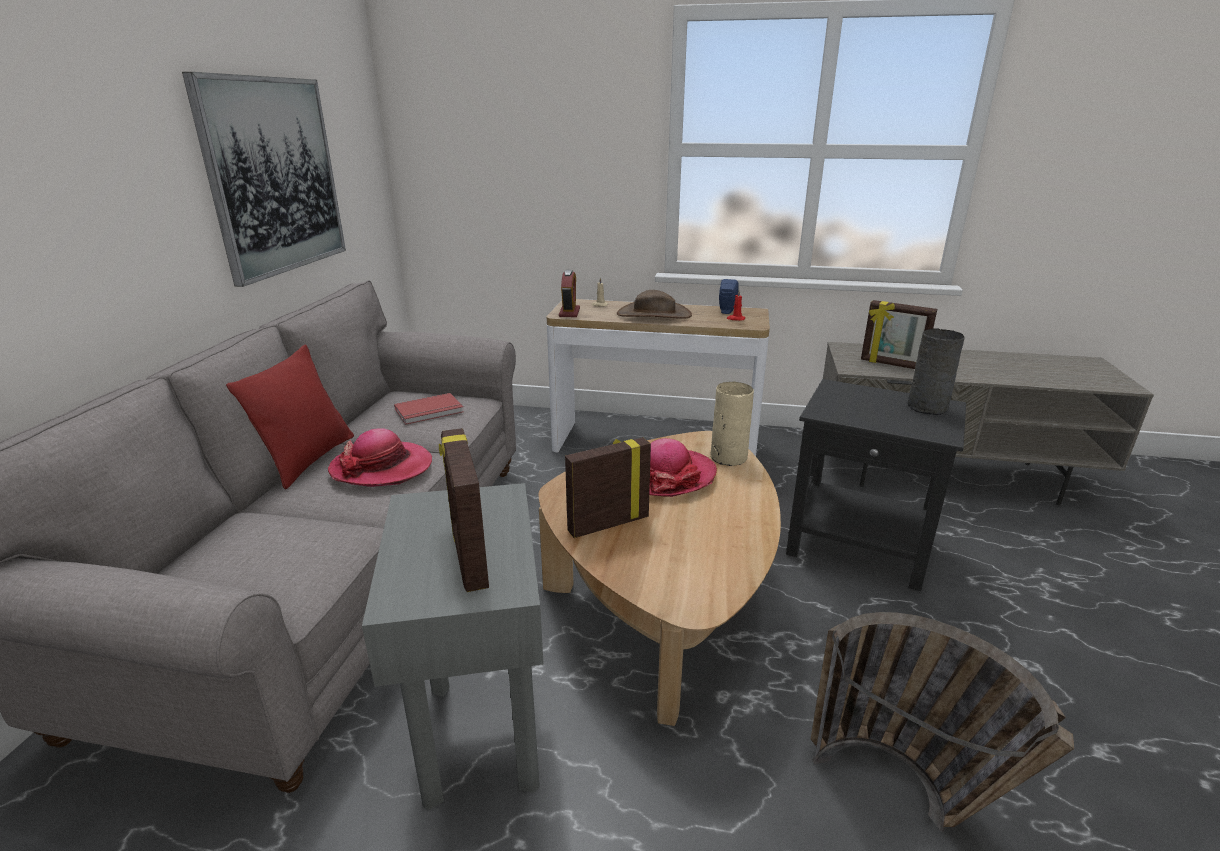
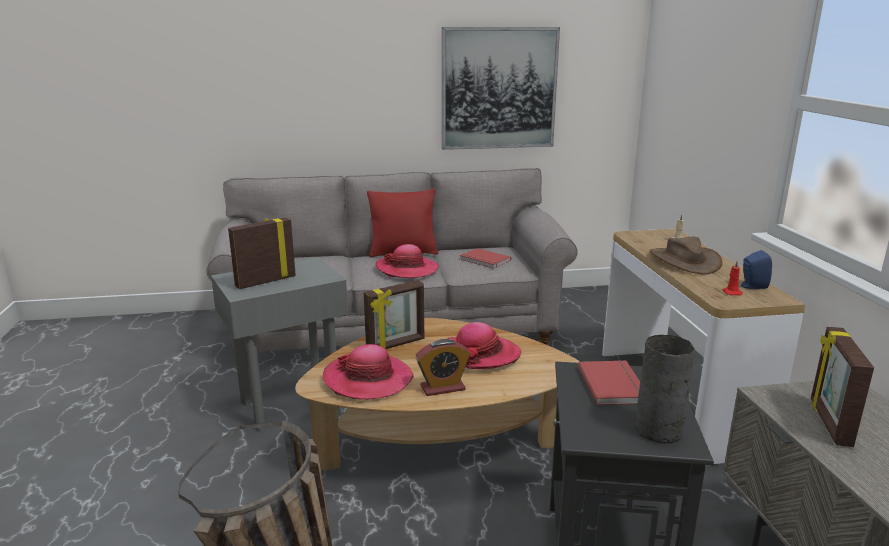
camera: 70 degrees right, 5 degrees down
alarm clock [559,270,580,317] -> alarm clock moved to [415,339,470,396]
picture frame [565,437,651,538] -> picture frame turned 105 degrees clockwise [364,280,424,350]
beige vase [711,382,754,466] -> none
none -> hat [323,344,414,400]
none -> red book [578,360,640,405]

